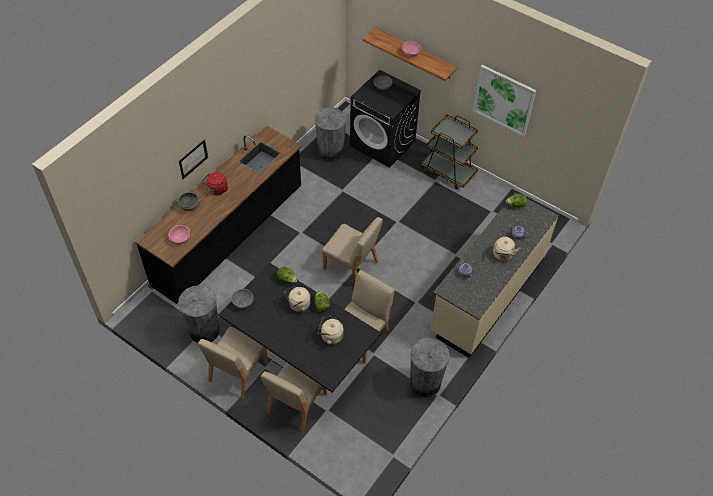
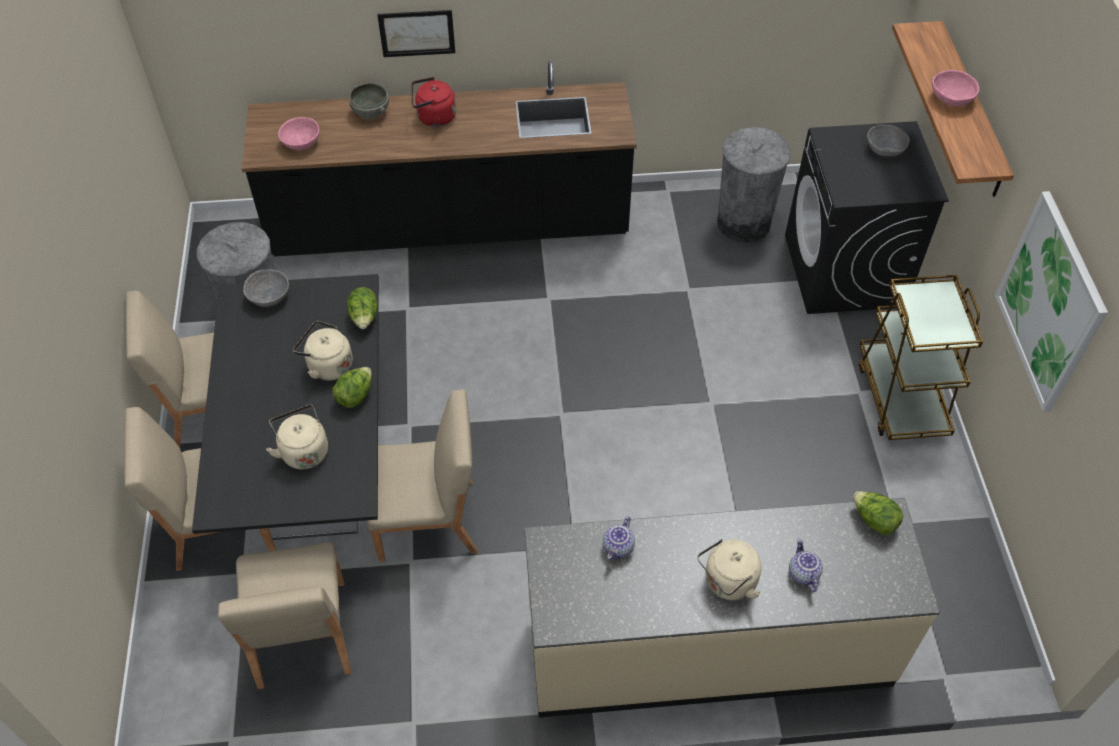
camera: 50 degrees right, 0 degrees up
beige chair [322,217,383,280] -> beige chair moved to [218,542,351,689]
grey trash can [410,338,450,397] -> none

